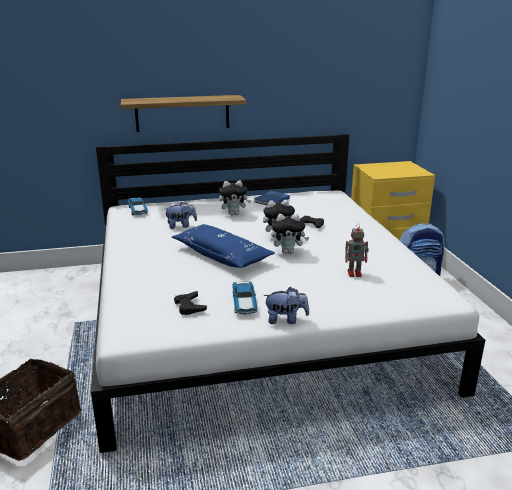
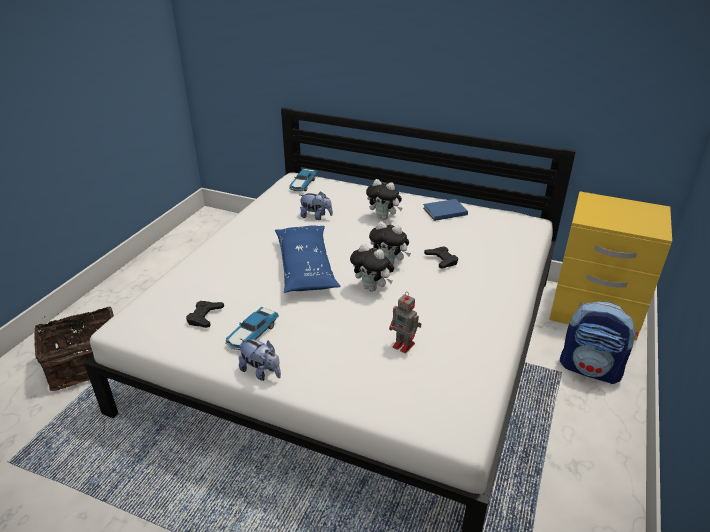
camera: 35 degrees right, 10 degrees up
shelf [121,95,246,132] -> none

